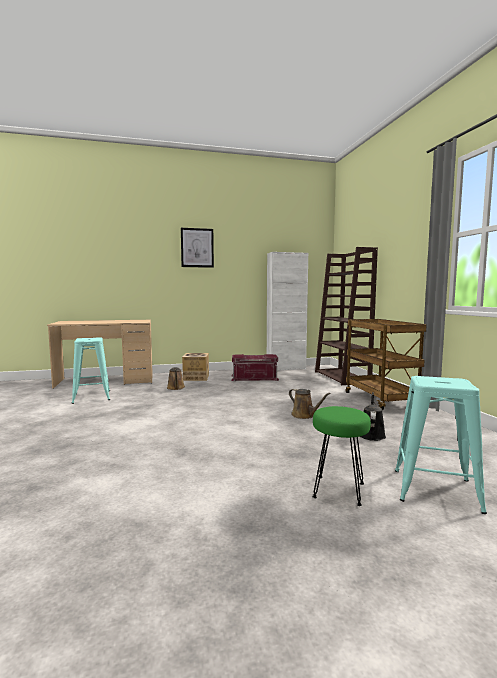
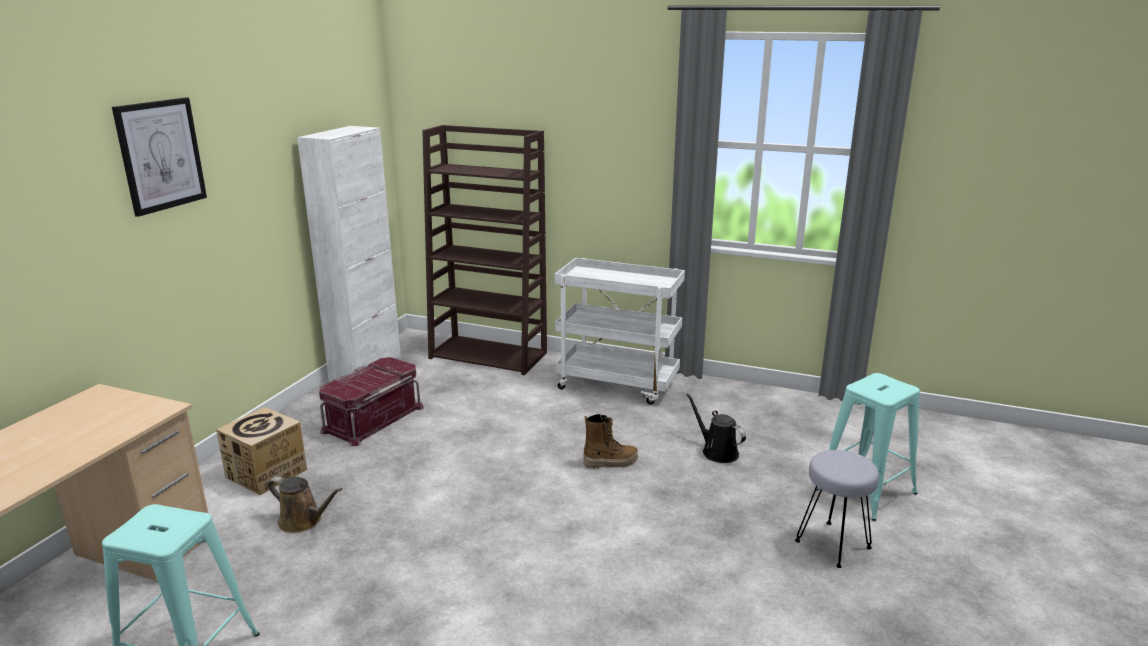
camera: 55 degrees left, 15 degrees up
brown watering can [289,388,331,419] -> boot [583,414,638,469]
green stool [312,406,371,506] -> grey stool [795,450,879,568]
brown cart [346,319,427,410] -> white cart [554,258,685,405]

